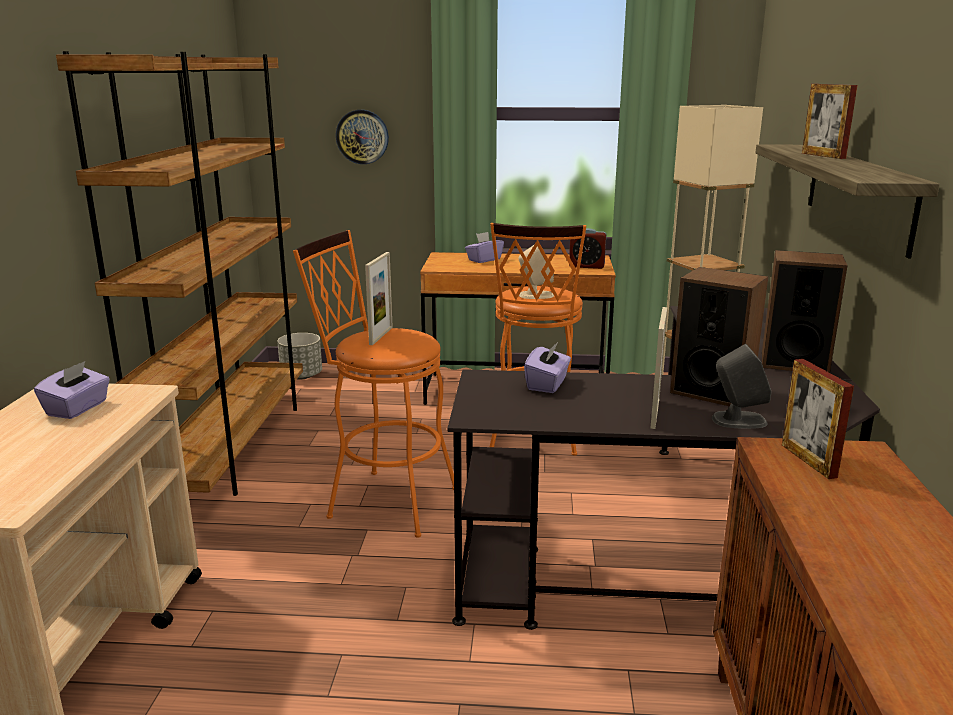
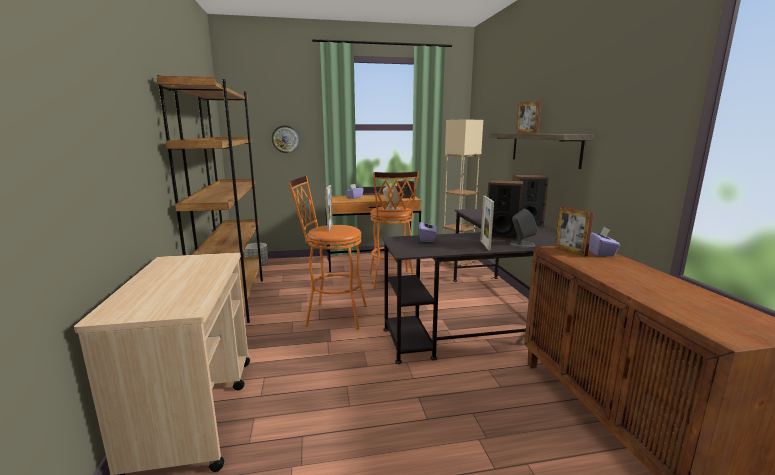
camera: 15 degrees left, 5 degrees down
purple tissue box [34,361,110,419] -> purple tissue box moved to [589,227,620,256]

